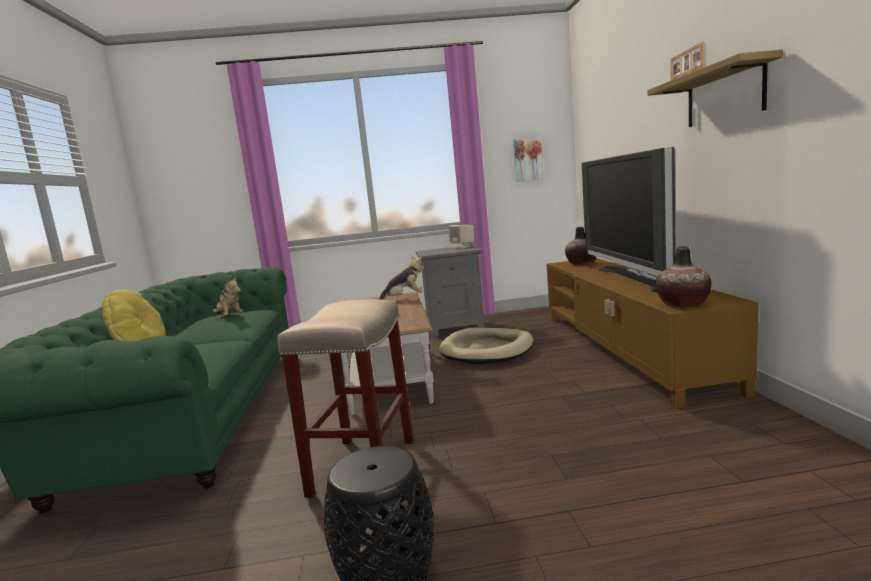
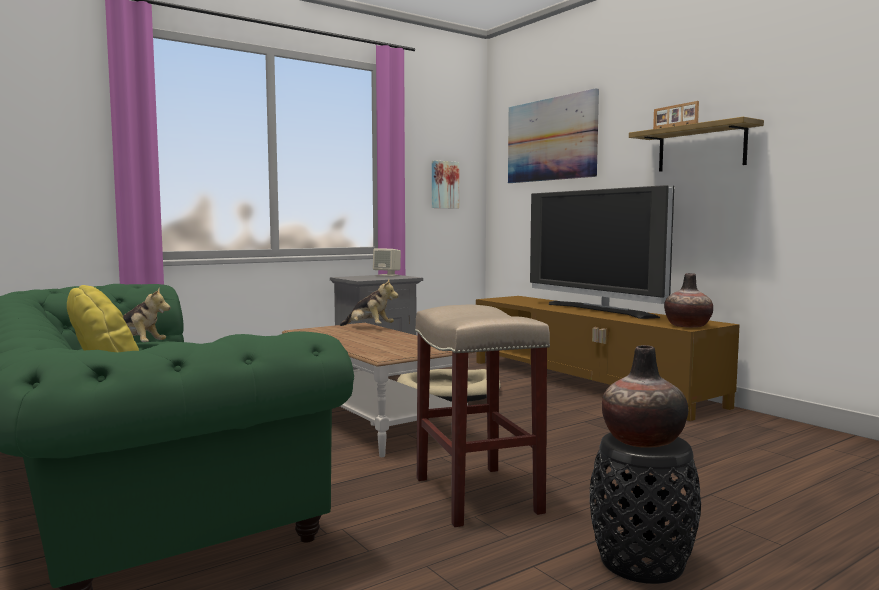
camera: 30 degrees left, 5 degrees down
plush toy [379,256,424,300] -> plush toy turned 75 degrees clockwise [340,279,399,326]
vase [565,227,596,265] -> vase moved to [602,345,688,448]
none -> picture [508,88,599,183]

